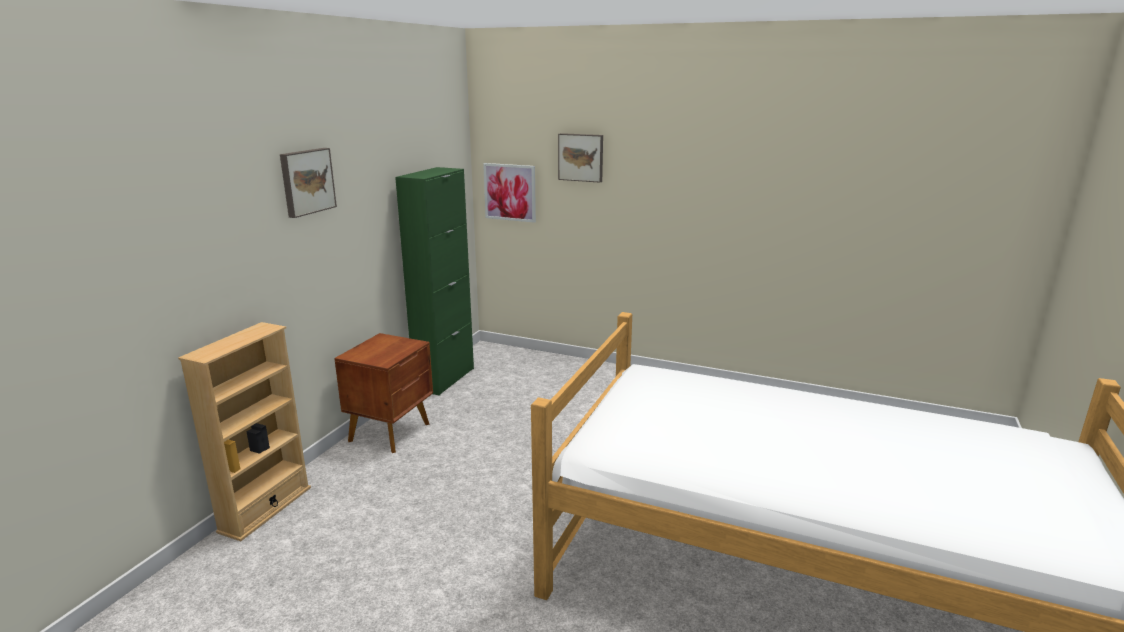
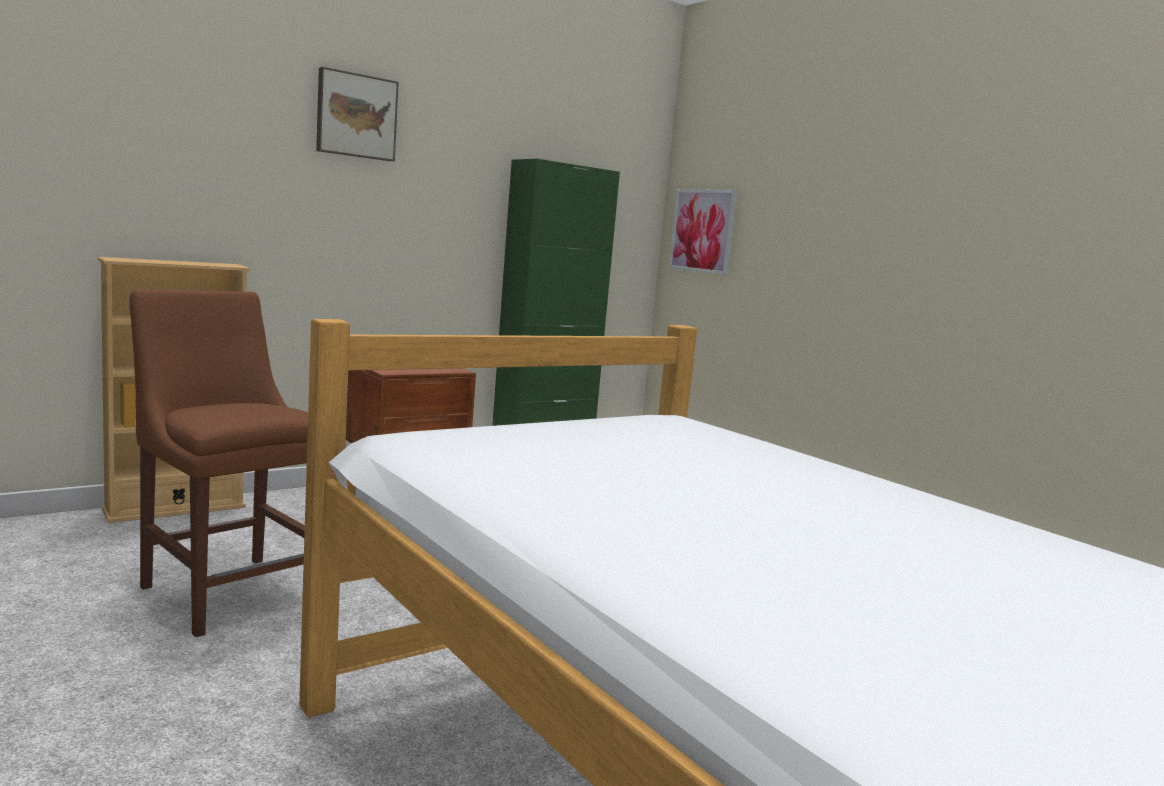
camera: 30 degrees right, 10 degrees down
picture [558,133,603,183] -> none
none -> brown chair [129,290,308,637]

